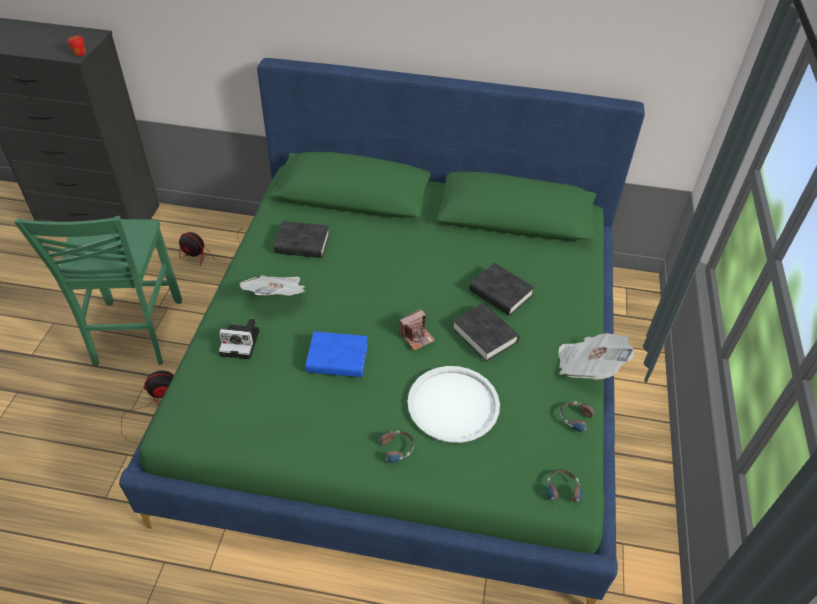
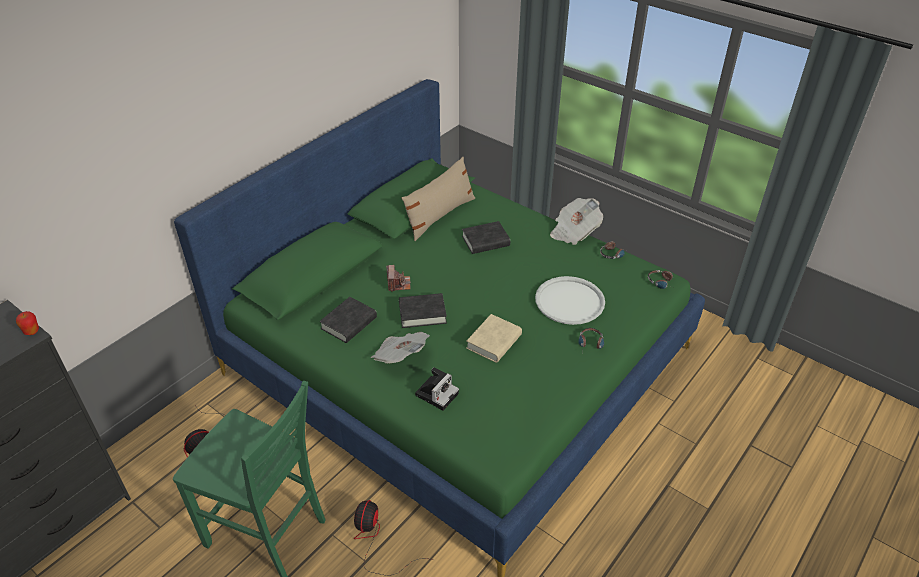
camera: 60 degrees left, 5 degrees down
blue book [306,331,368,377] -> beige book [466,314,522,363]
camera [399,309,435,351] -> camera moved to [386,265,411,292]
black book [452,303,519,362] -> black book moved to [399,293,447,328]
none -> beige pillow [401,157,475,241]

